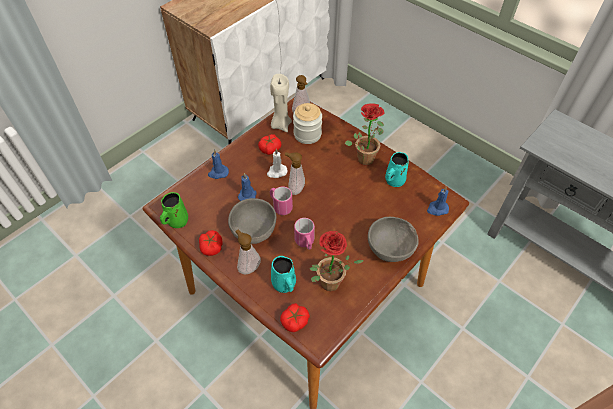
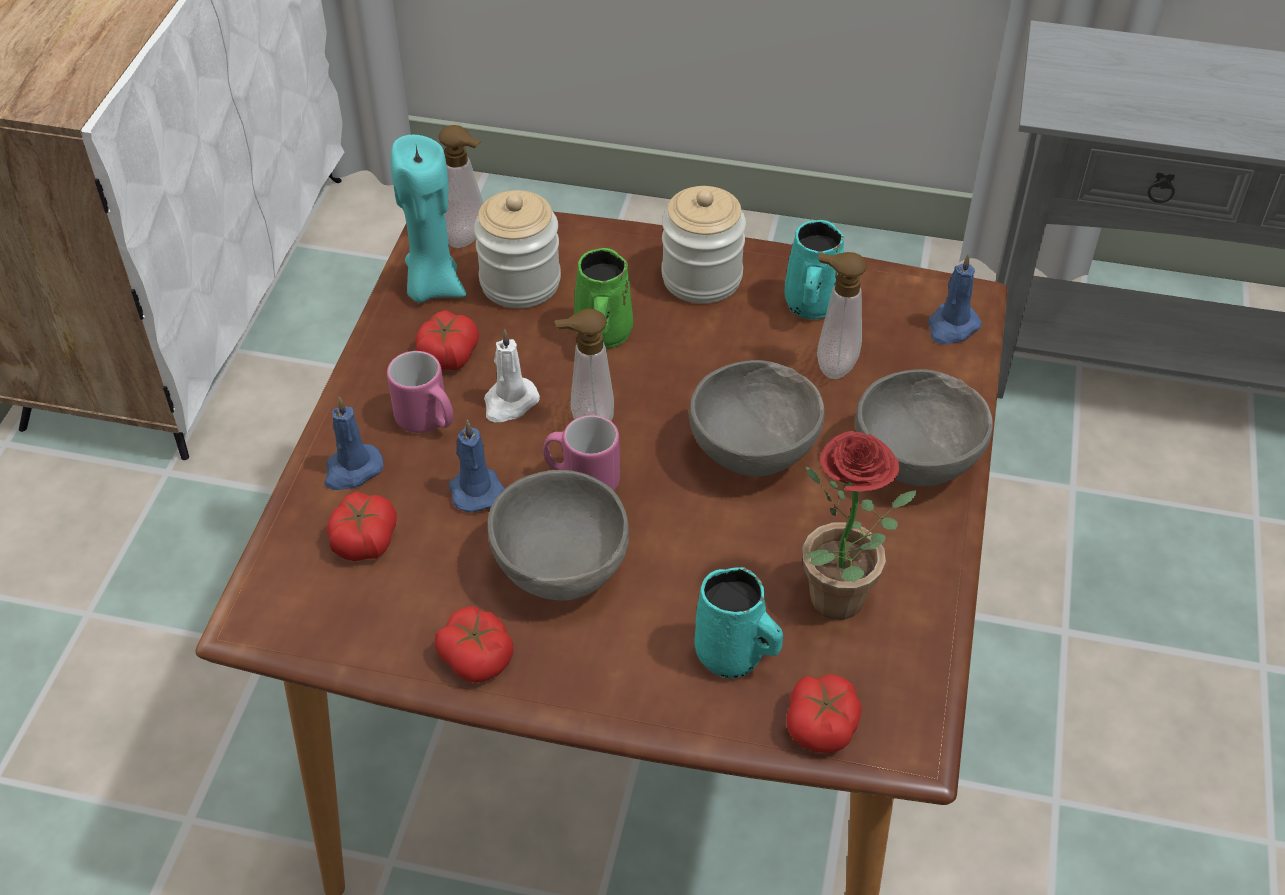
camera: 30 degrees left, 5 degrees down
green mug [160,192,188,228] -> green mug moved to [574,248,633,349]
soap dispenser [236,230,261,274] -> soap dispenser moved to [817,252,867,379]
beige candle [270,74,292,132] -> turquoise candle [391,135,466,303]
pink mug [294,218,315,250] -> pink mug moved to [387,351,453,433]
potted plant [345,103,384,166] -> jar [662,186,746,304]
none -> tomato [327,492,397,561]
none -> grey bowl [689,360,824,476]

